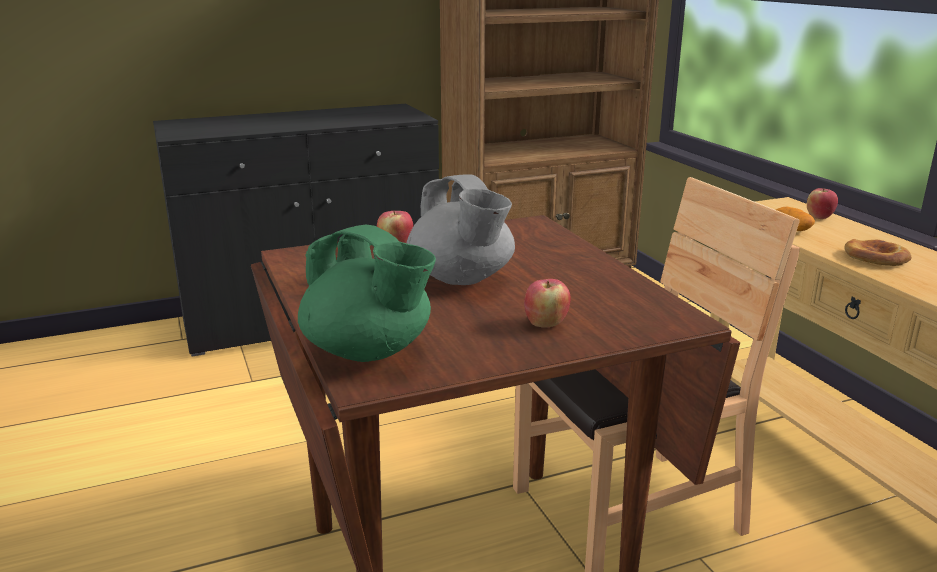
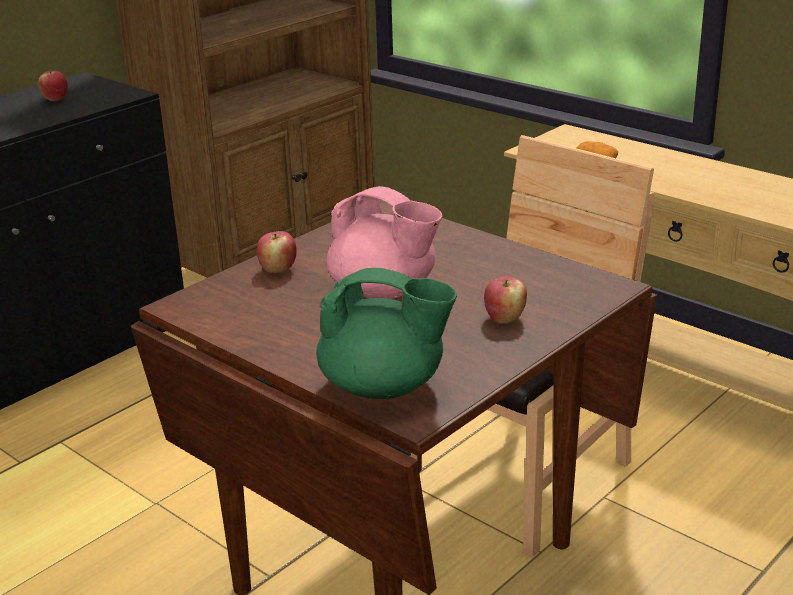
camera: 25 degrees left, 5 degrees up
grey teapot [407,174,515,285] -> pink teapot [326,186,443,299]
apple [807,188,838,219] -> apple moved to [38,71,68,101]
bread [845,239,912,266] -> none

